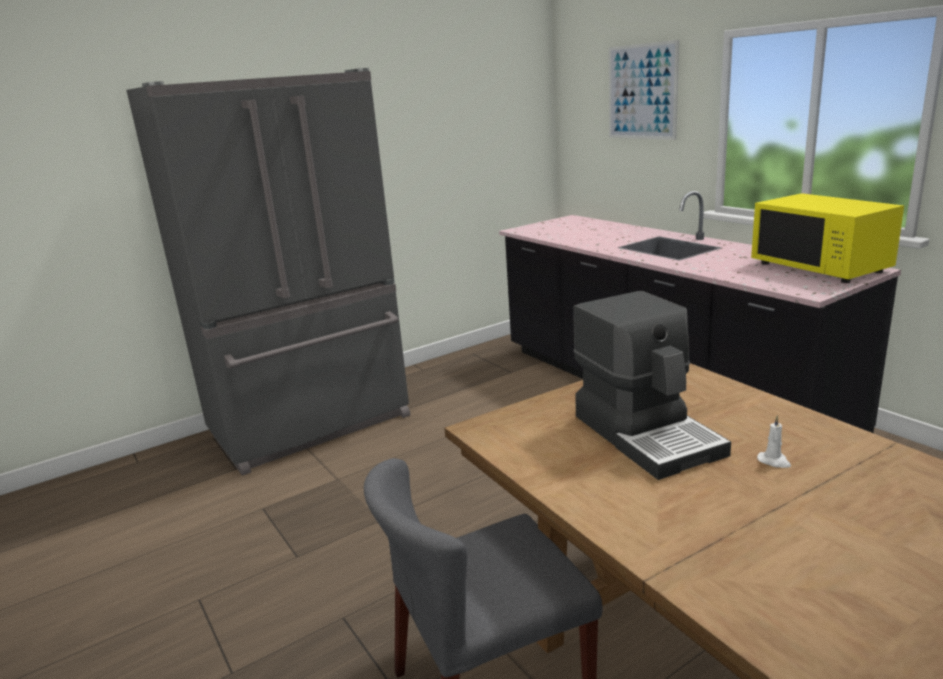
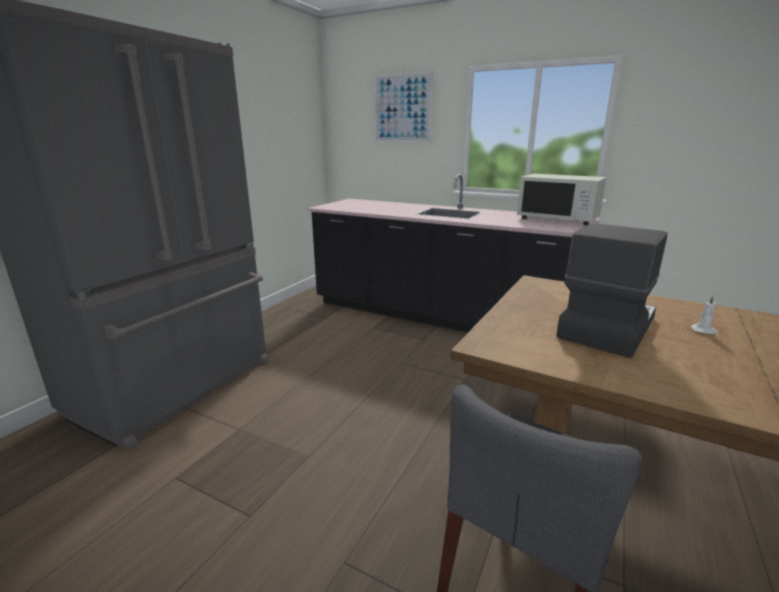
camera: 30 degrees left, 0 degrees up
coffee machine [573,291,731,480] -> coffee machine turned 90 degrees counterclockwise [556,223,668,358]
yellow microwave [751,193,904,283] -> white microwave [517,174,607,225]

